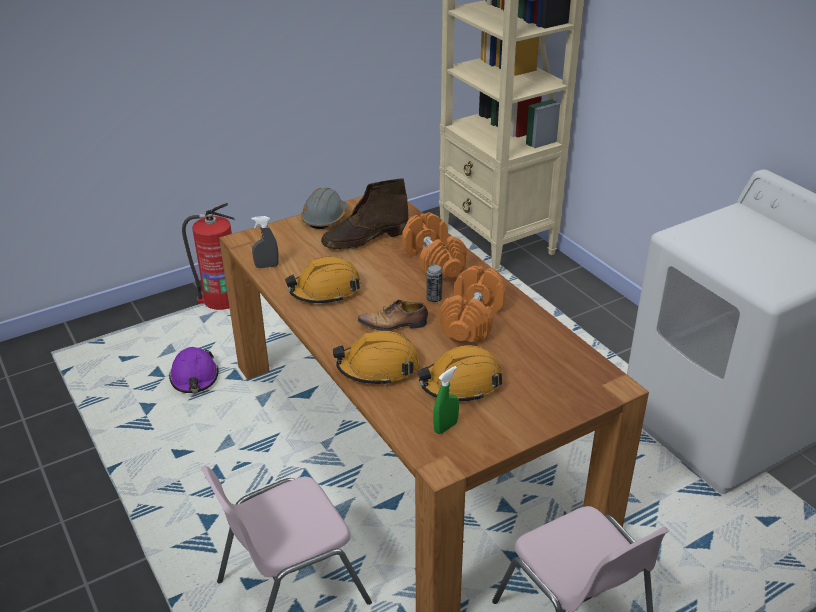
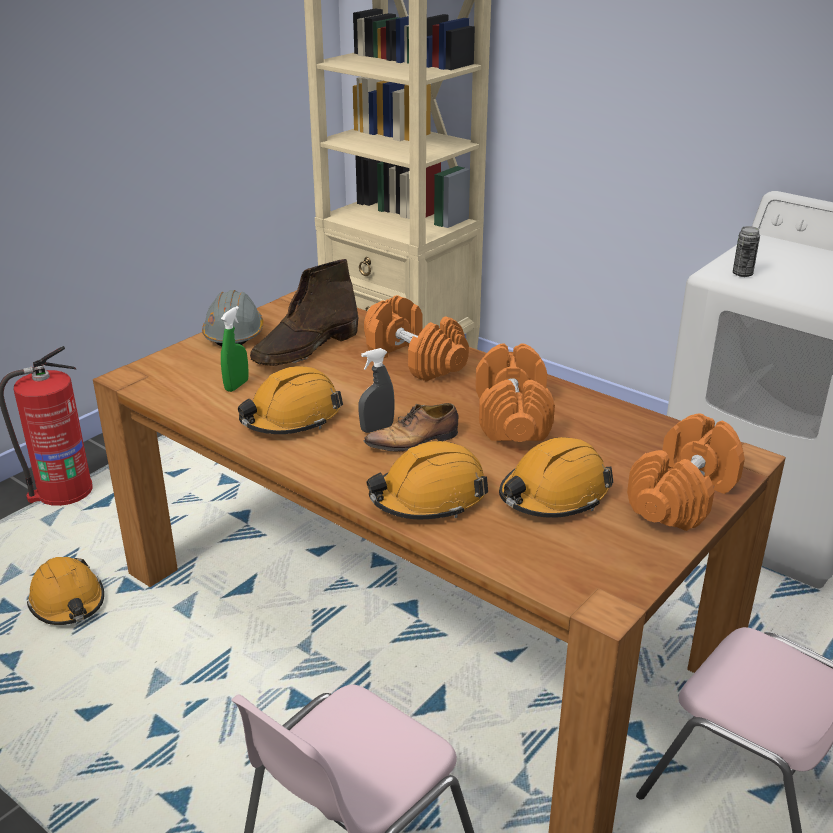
camera: 20 degrees left, 5 degrees down
purple hard hat [169,347,218,393] -> orange hard hat [27,557,104,625]
grey spray bottle [251,216,279,268] -> grey spray bottle moved to [359,348,395,433]
can [426,264,443,302] -> can moved to [733,226,760,277]
green spray bottle [433,366,459,434] -> green spray bottle moved to [221,306,249,392]
none -> orange dumbbell [627,413,745,531]

